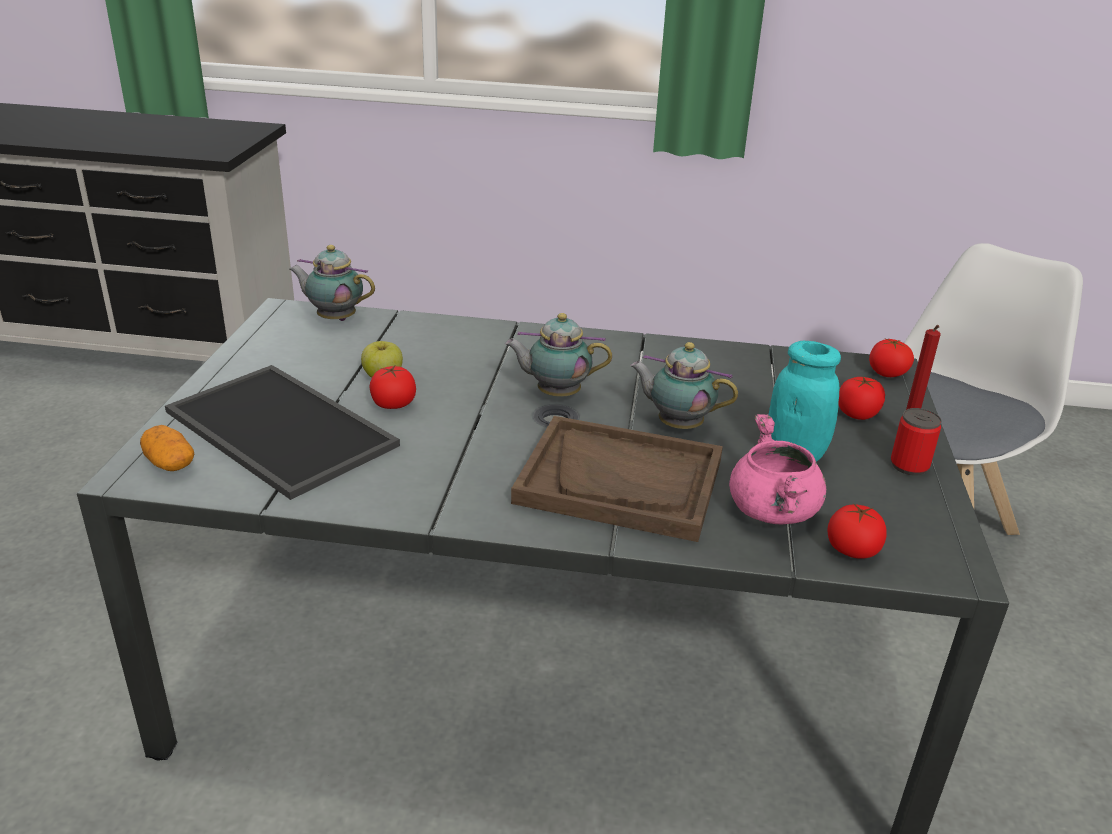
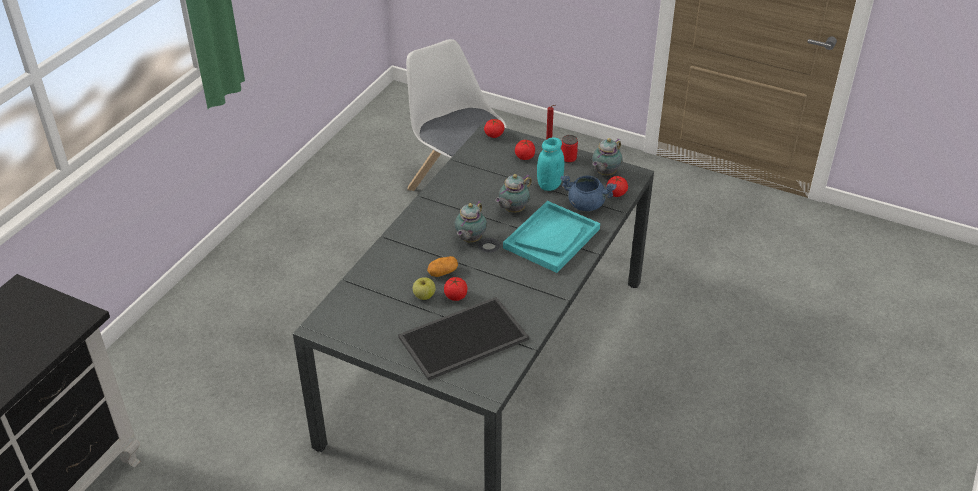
camera: 70 degrees left, 10 degrees up
potato [140,425,195,471] -> potato moved to [427,256,458,277]
teapot [289,245,375,321] -> teapot moved to [592,138,623,176]
brown tray [511,416,723,542] -> turquoise tray [503,201,600,273]
pink cooking pot [729,414,826,524] -> blue cooking pot [560,175,617,211]

